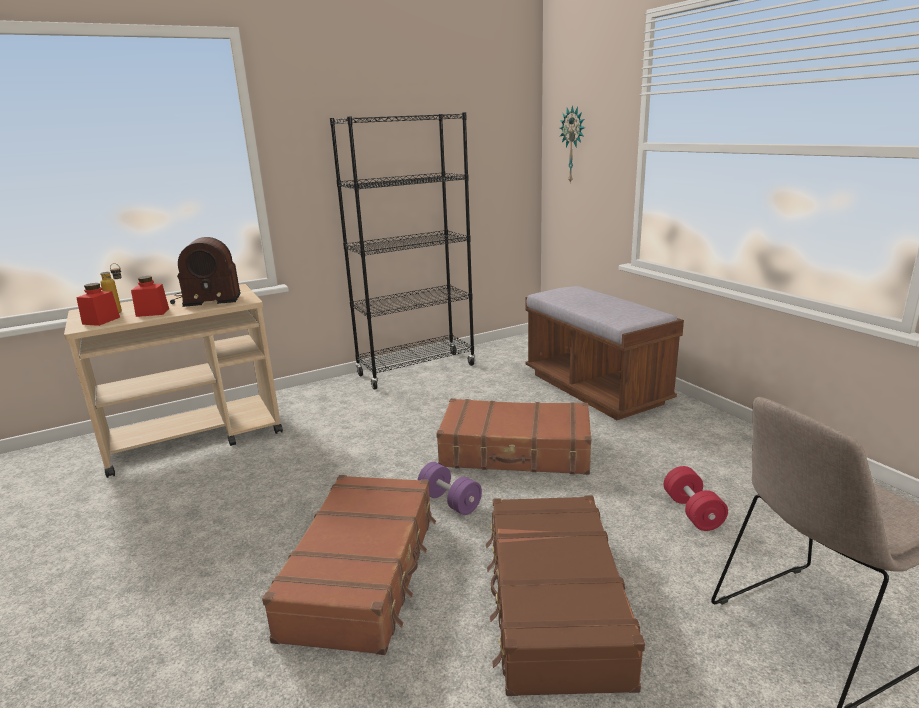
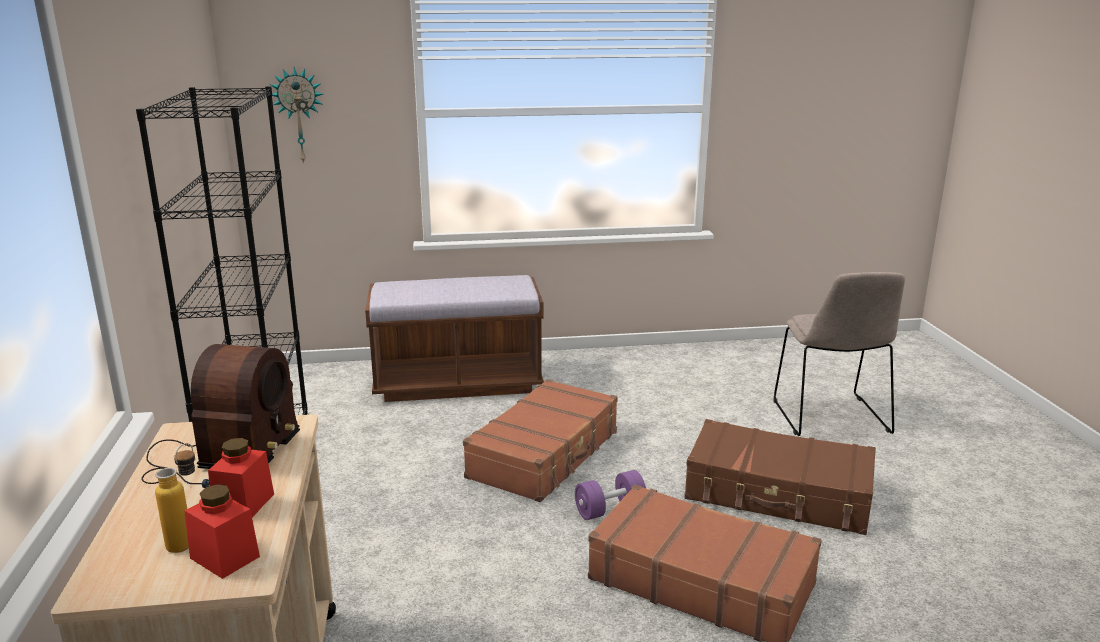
camera: 70 degrees left, 0 degrees up
red dumbbell [664,466,728,531] -> none

